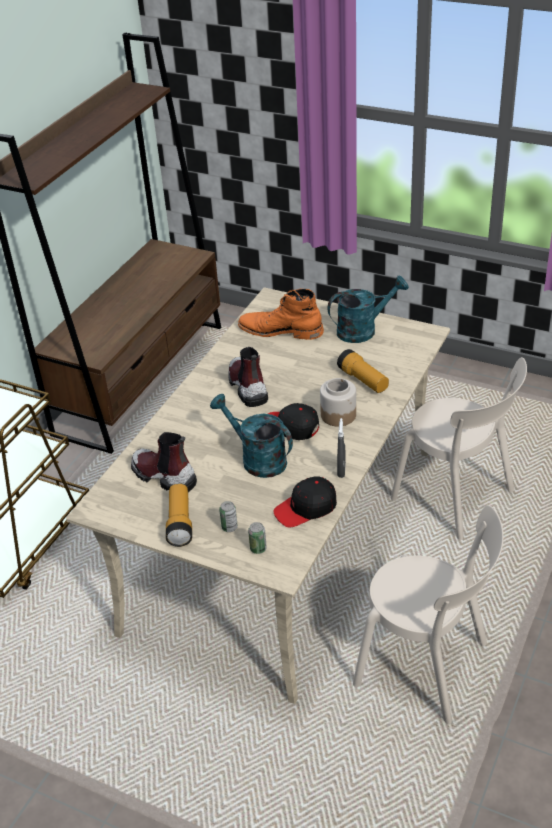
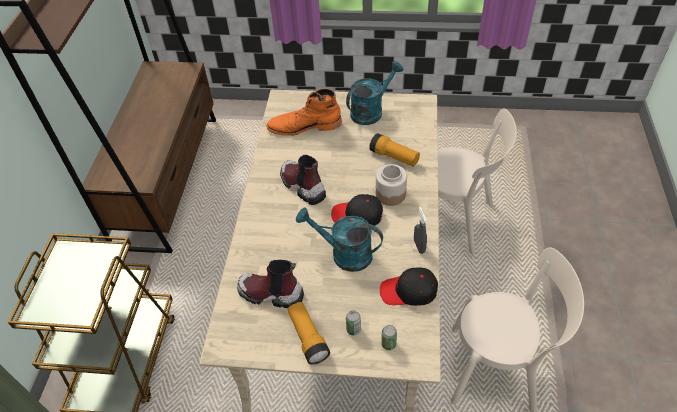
camera: 20 degrees left, 10 degrees up
black cap [273,476,337,528] -> black cap turned 45 degrees clockwise [380,267,438,306]

